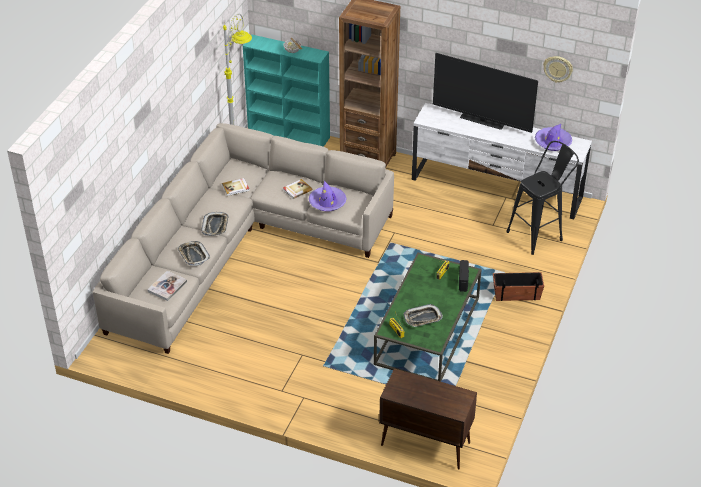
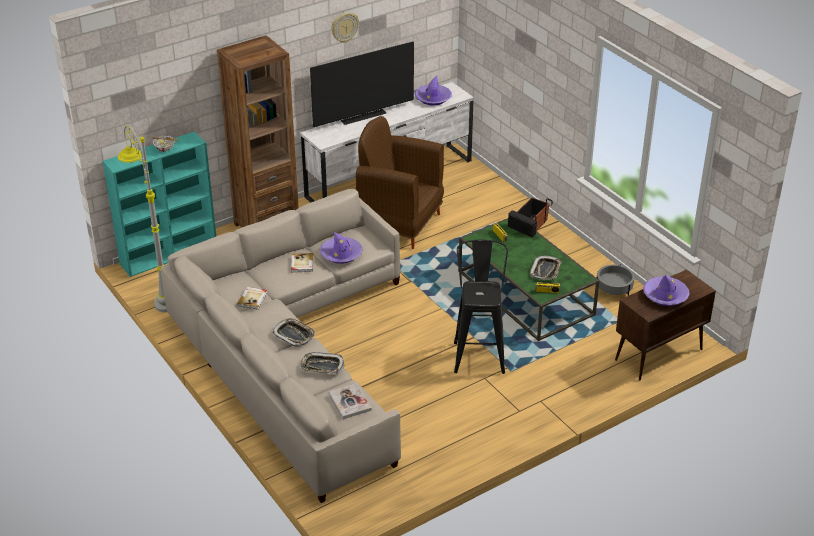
camera: 55 degrees left, 5 degrees down
black stool [506,141,579,255] -> black stool moved to [454,240,508,374]
wall clock [543,56,573,83] -> wall clock moved to [331,13,359,43]
none -> brown armchair [356,116,444,249]
none -> grey planter [597,265,634,296]
none -> purple hat [643,275,690,306]

